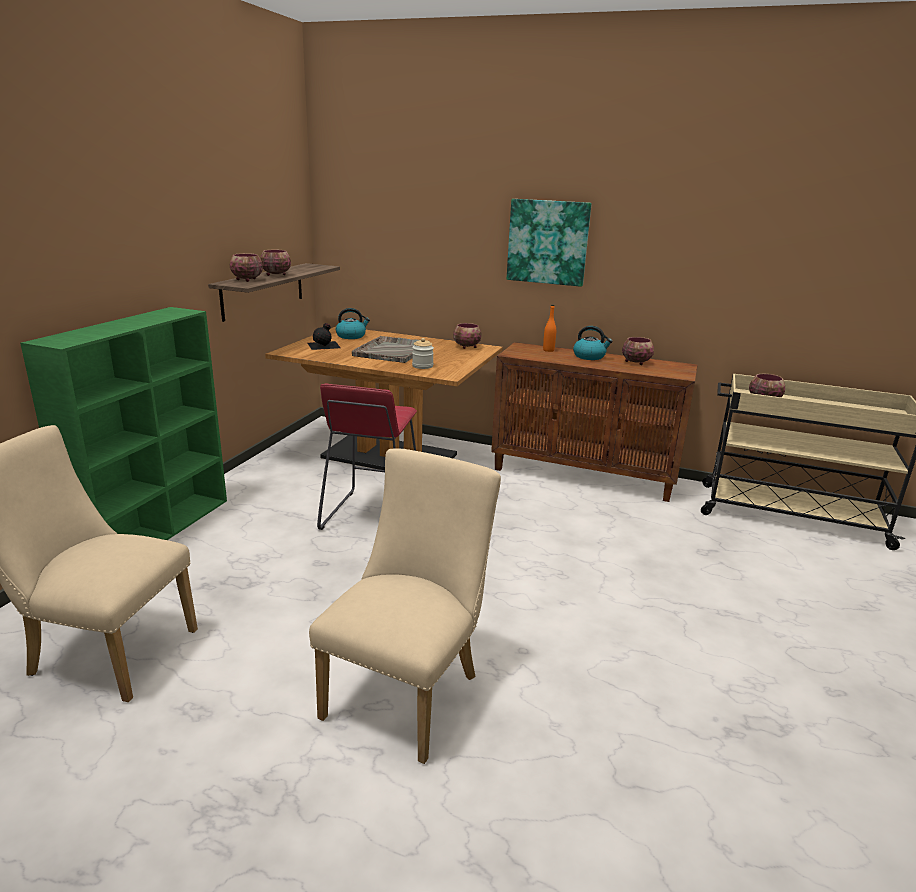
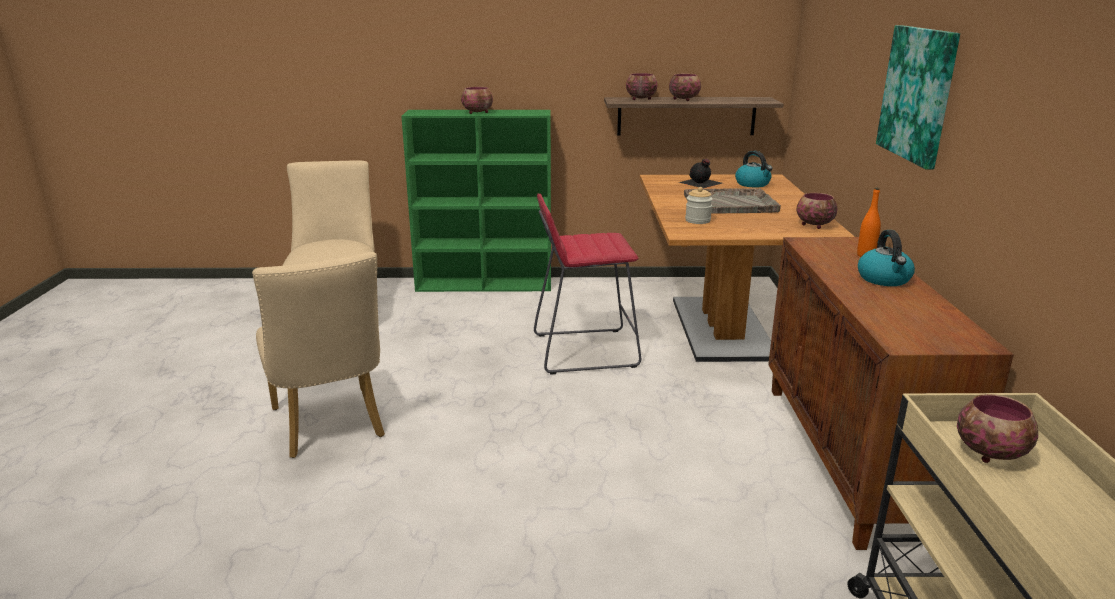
camera: 70 degrees right, 0 degrees up
beige chair [309,448,501,764] -> beige chair turned 60 degrees clockwise [252,252,385,458]
bowl [622,337,654,365] -> bowl moved to [461,87,493,114]

